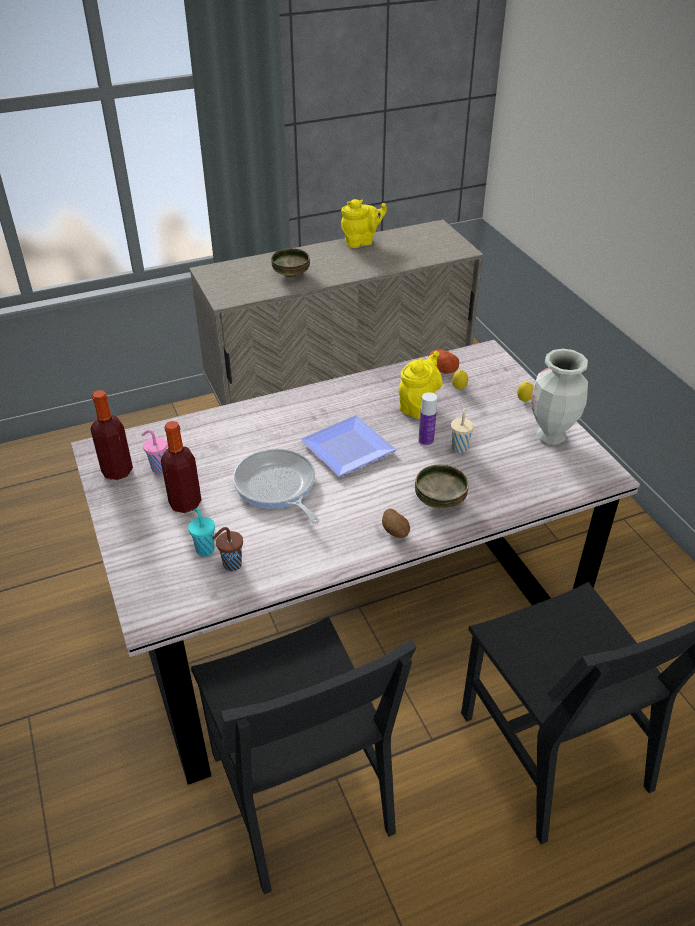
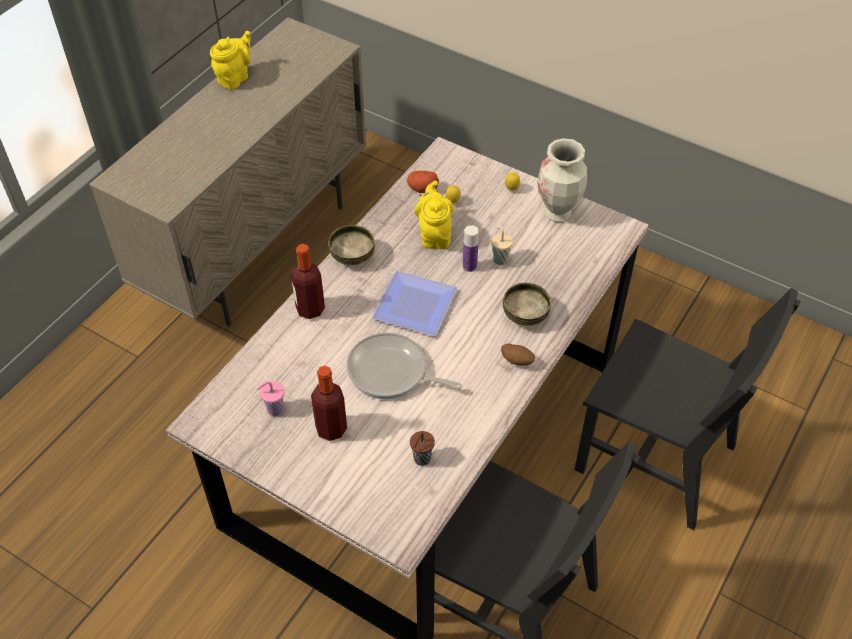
camera: 35 degrees left, 10 degrees up
bottle [90,390,133,480] -> bottle moved to [291,244,325,319]
turquoise cup [188,508,215,556] -> none
bowl [271,248,310,277] -> bowl moved to [329,225,375,265]

